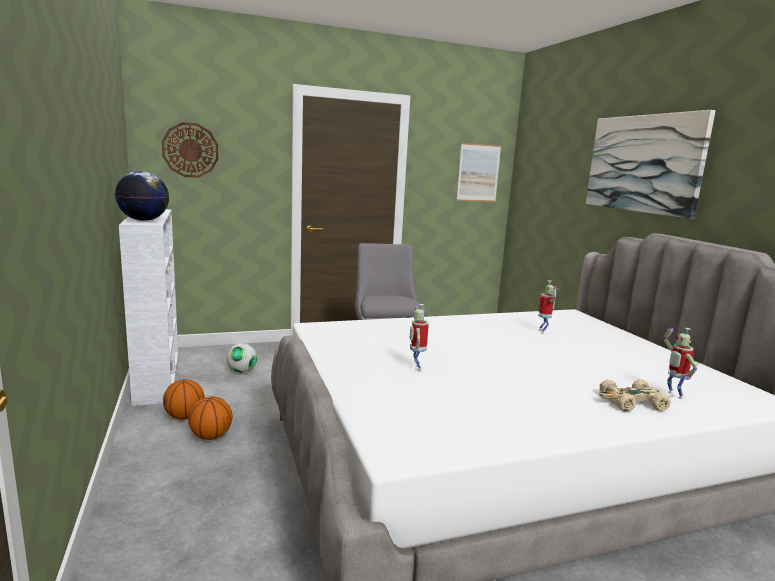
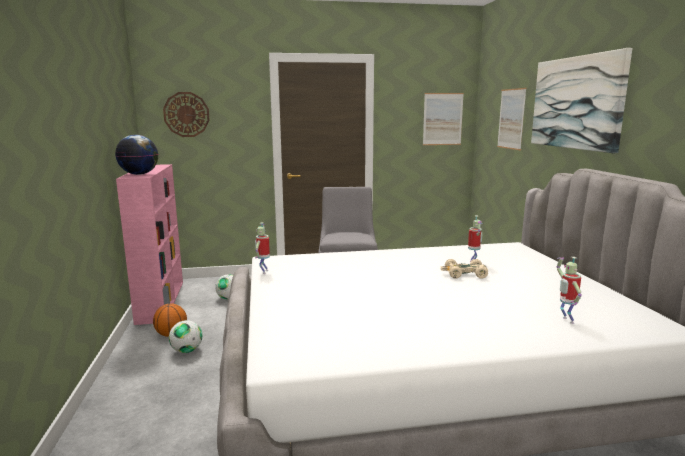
camera: 10 degrees right, 0 degrees up
white bookcase [119,209,178,406] -> pink bookcase [116,164,183,325]
basketball [188,396,232,440] -> football [169,320,202,353]
toy robot [410,304,429,372] -> toy robot moved to [255,222,270,274]
beige toy car [599,379,671,411] -> beige toy car moved to [440,259,488,279]
none -> picture [497,88,527,151]

